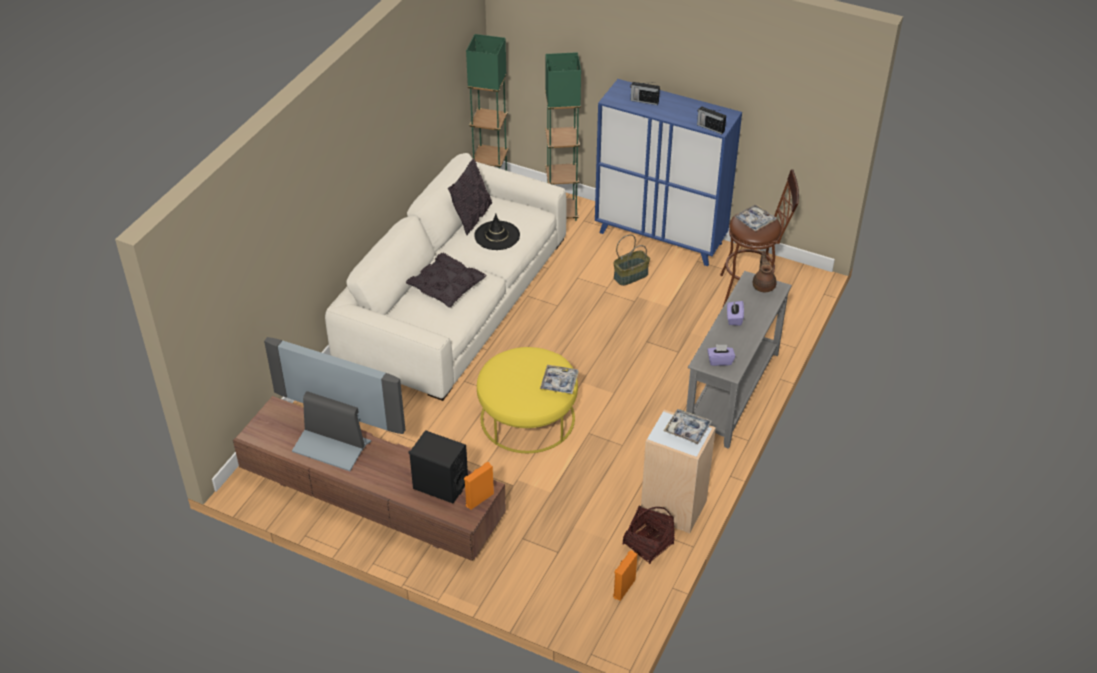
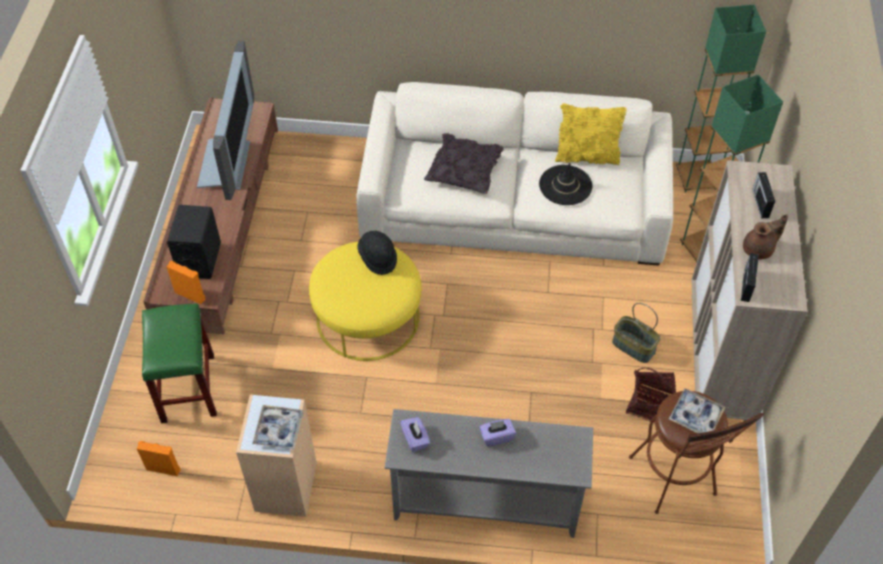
camera: 70 degrees right, 10 degrees up
black pillow [448,159,492,235] -> yellow pillow [555,103,627,165]
tray [540,365,579,394] -> none
blue cabinet [595,79,742,266] -> beige cabinet [692,160,807,421]
basket [623,505,675,564] -> basket moved to [626,367,676,422]
brown teapot [753,251,776,292] -> brown teapot moved to [743,214,788,259]
none -> green stool [142,303,217,424]
none -> black hat [357,231,397,275]

